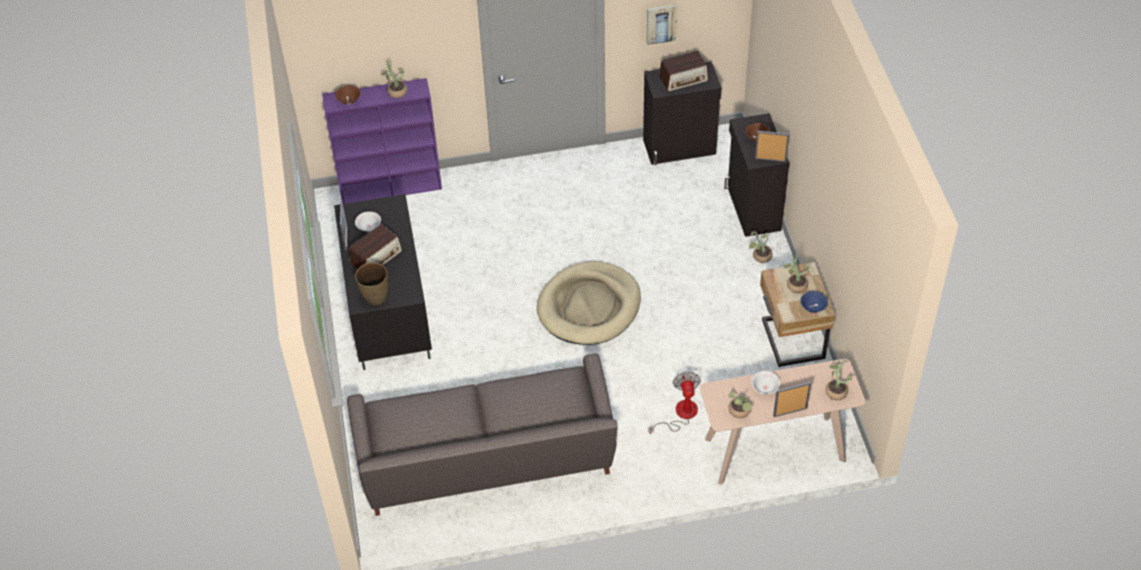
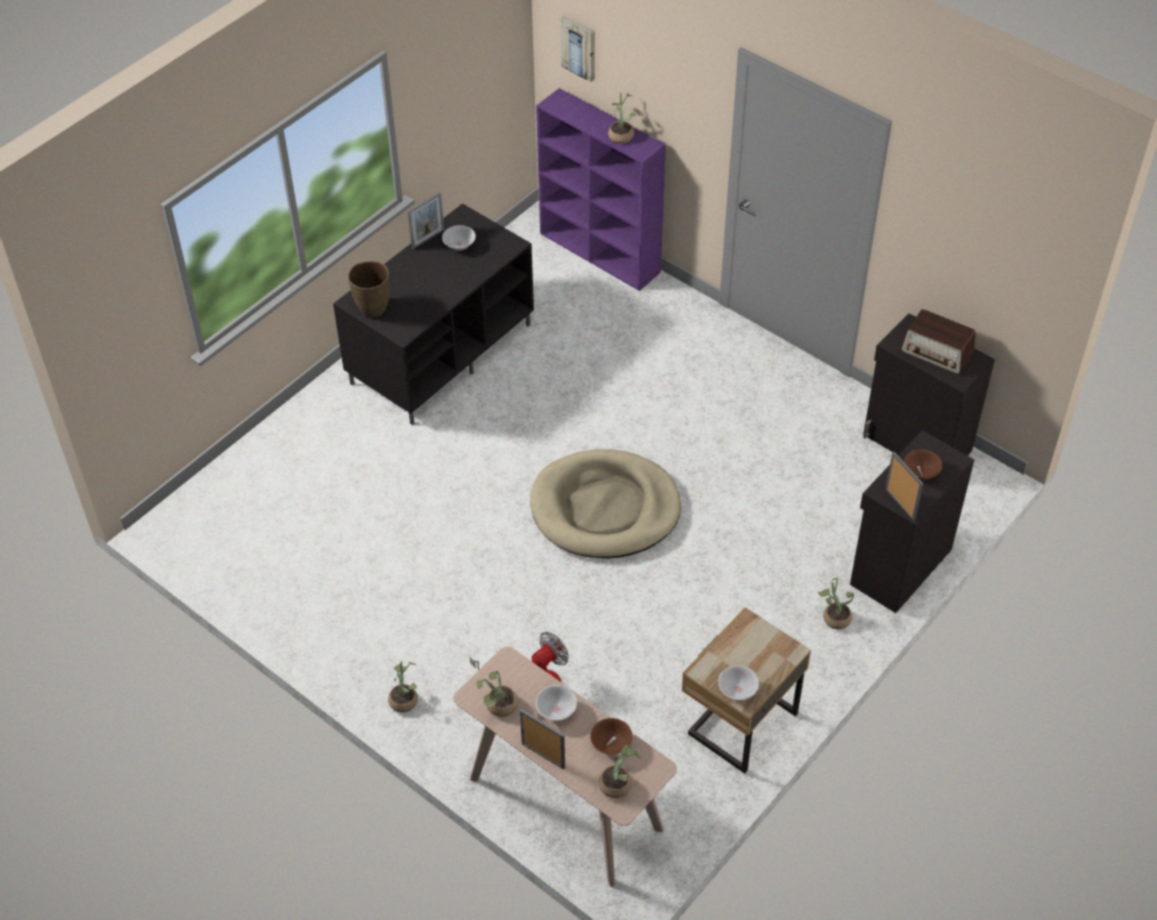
camera: 50 degrees right, 0 degrees up
brown bowl [335,85,360,105] -> brown bowl moved to [590,718,633,755]
grey sofa [347,353,618,516] -> none
radio [349,224,402,269] -> none
picture [647,4,677,45] -> picture moved to [560,16,595,82]
potted plant [783,254,809,293] -> potted plant moved to [388,661,418,713]
blue bowl [800,291,828,313] -> white bowl [718,665,759,700]

